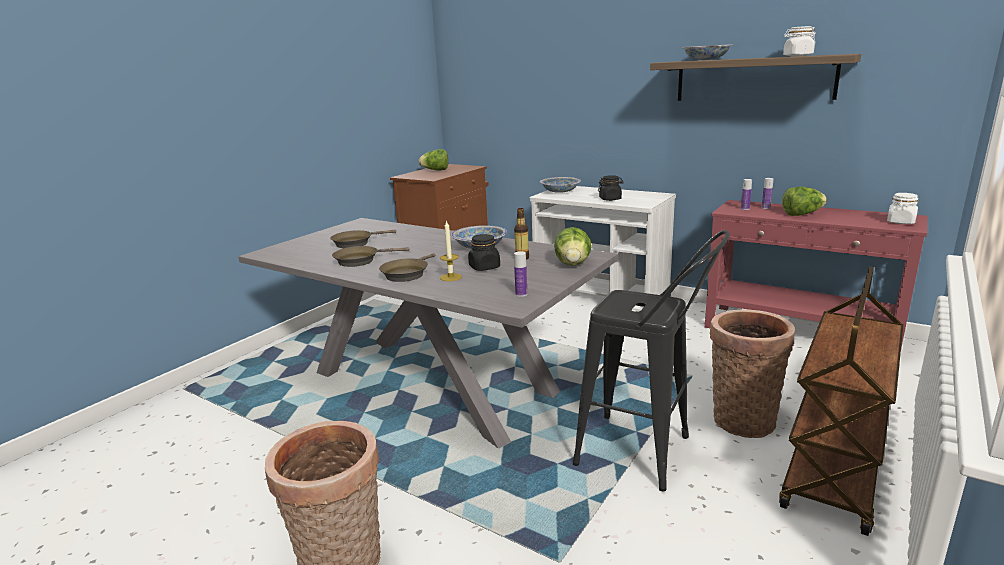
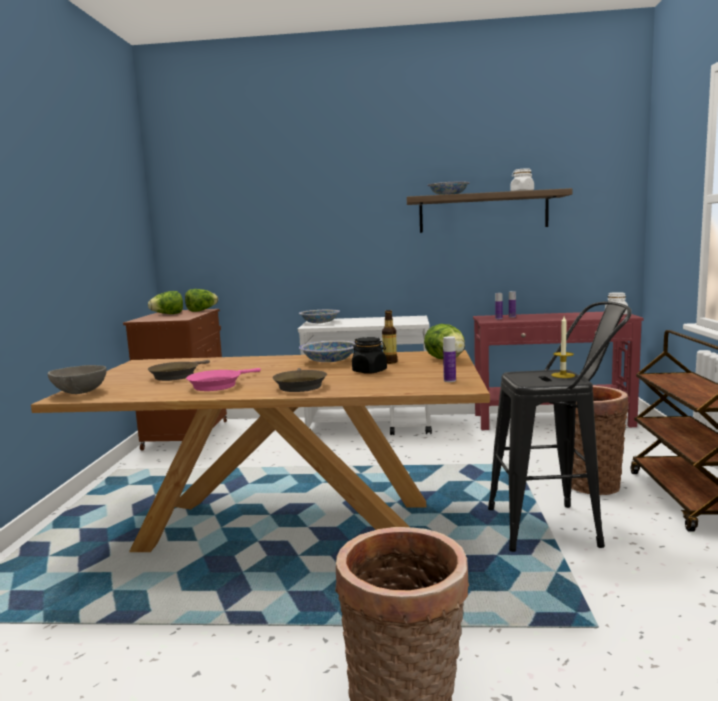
camera: 30 degrees left, 10 degrees down
grey dining table [238,218,618,449] -> brown dining table [31,350,490,552]
brown frying pan [332,246,409,267] -> pink frying pan [186,368,261,391]
candle [440,220,462,281] -> candle moved to [551,316,575,378]
black jar [598,175,624,201] -> none
lettuce [782,187,827,216] -> lettuce moved to [185,289,218,312]
none -> grey bowl [47,365,107,394]

